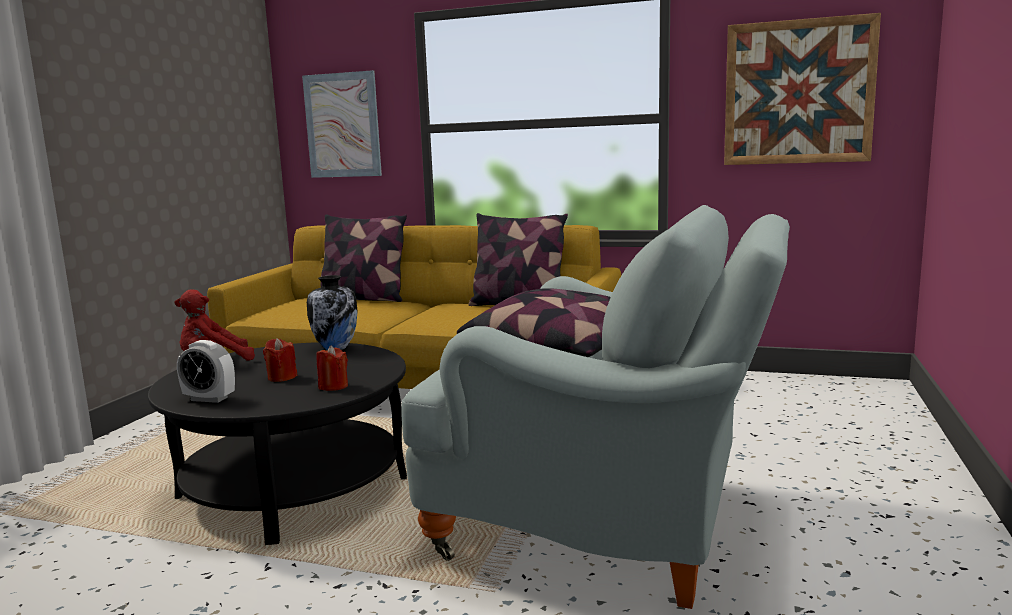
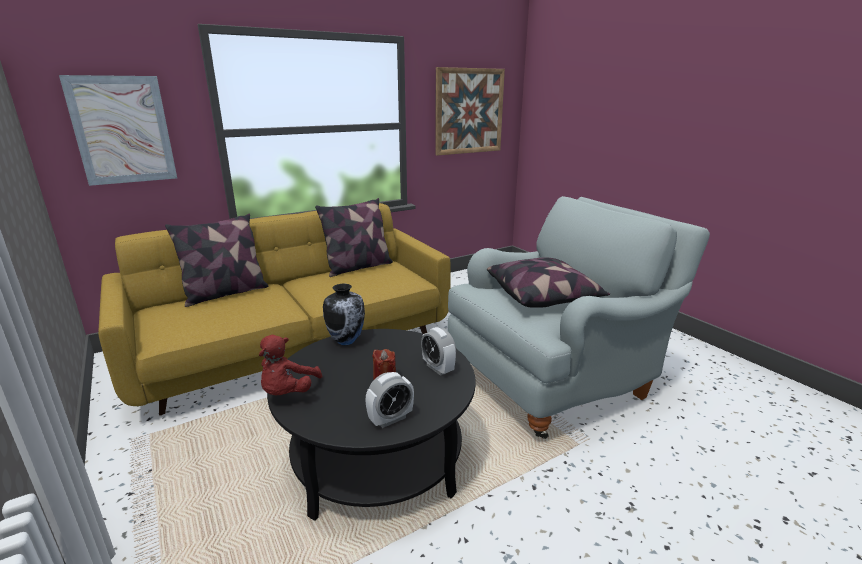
camera: 50 degrees left, 10 degrees up
red candle [317,346,348,391] -> alarm clock [421,327,456,376]

